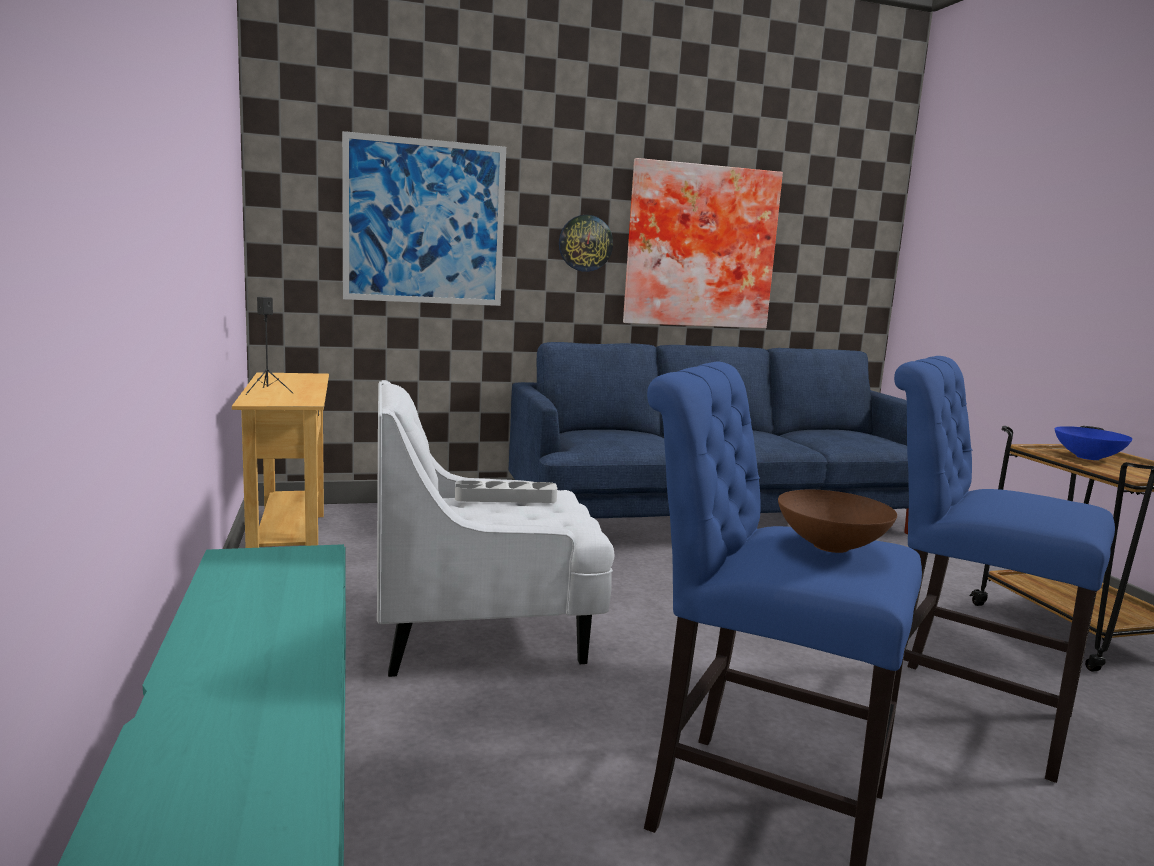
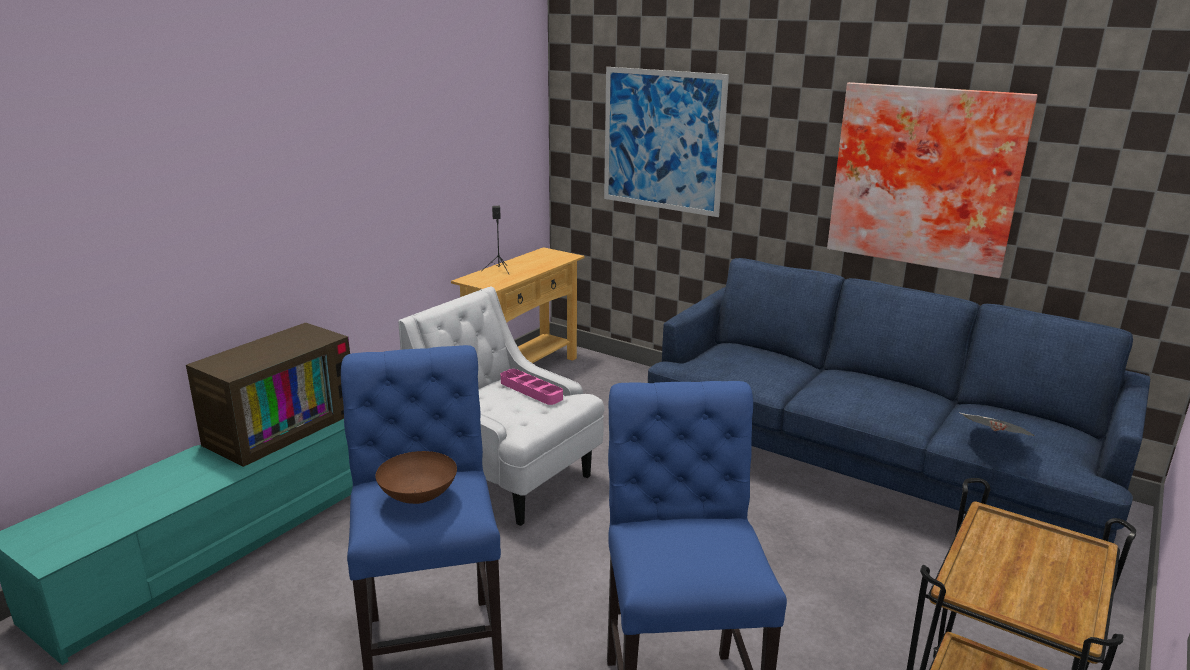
camera: 50 degrees right, 10 degrees up
grey tray [455,480,557,503] -> pink tray [501,369,563,405]
wall clock [559,215,613,272] -> none
blue bowl [1055,426,1132,460] -> none
none -> television [186,323,350,467]
none -> newspaper [961,413,1035,436]

